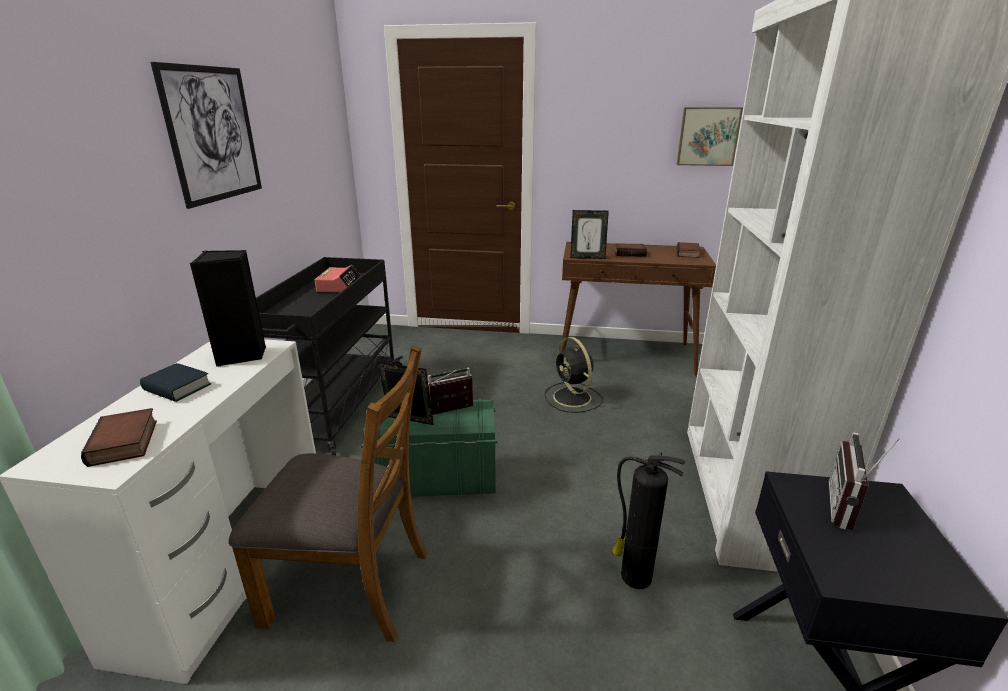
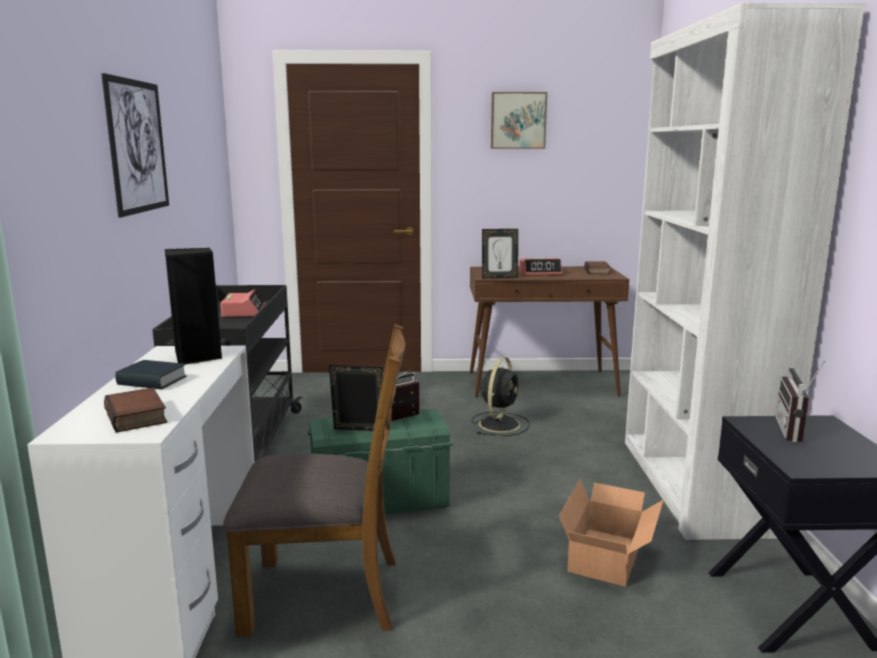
camera: 10 degrees left, 10 degrees down
black fan [544,337,603,413] -> black fan turned 120 degrees counterclockwise [471,357,530,436]
fire extinguisher [612,453,685,589] -> cardboard box [559,479,664,587]
book [614,243,647,257] -> alarm clock [519,258,563,276]
picture [677,107,743,166] -> picture moved to [491,92,547,149]

